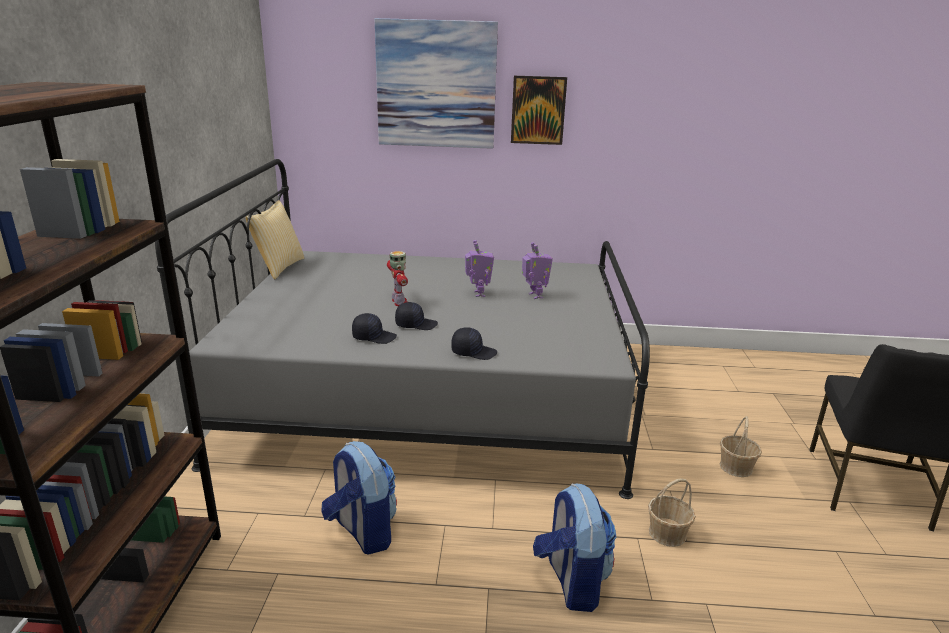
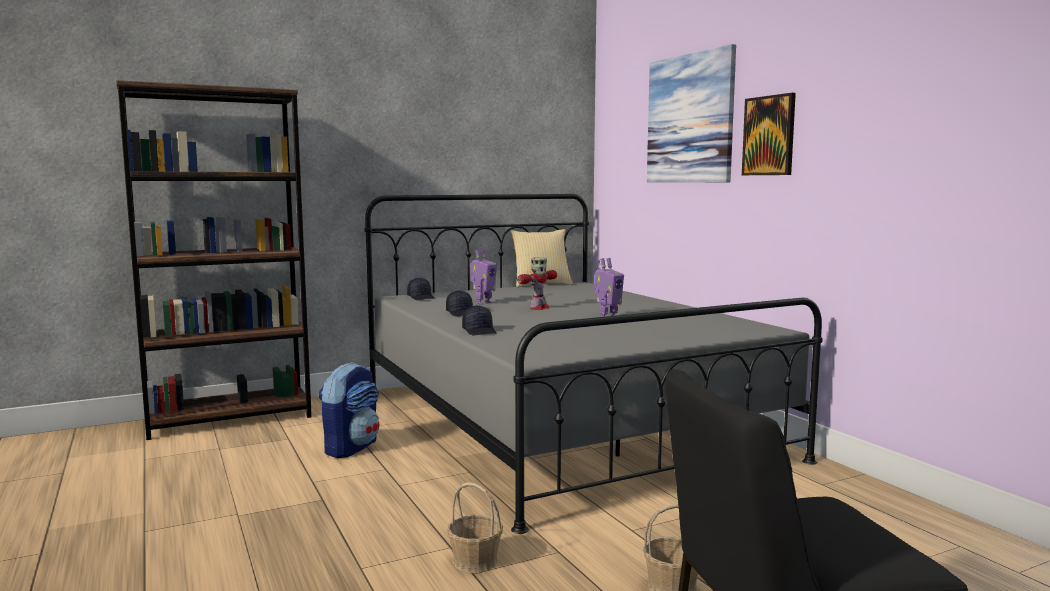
camera: 60 degrees right, 15 degrees down
black cap [395,302,438,330] -> black cap moved to [407,278,435,300]
toy robot [522,242,553,299] -> toy robot moved to [470,249,497,305]
backpack [533,483,616,612] -> none

